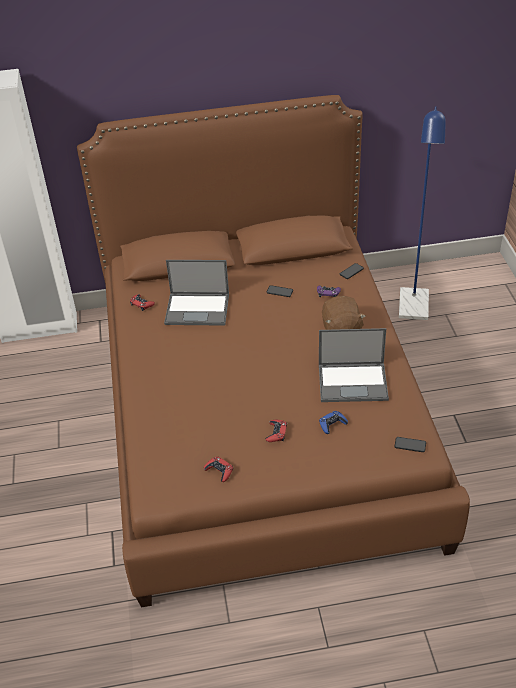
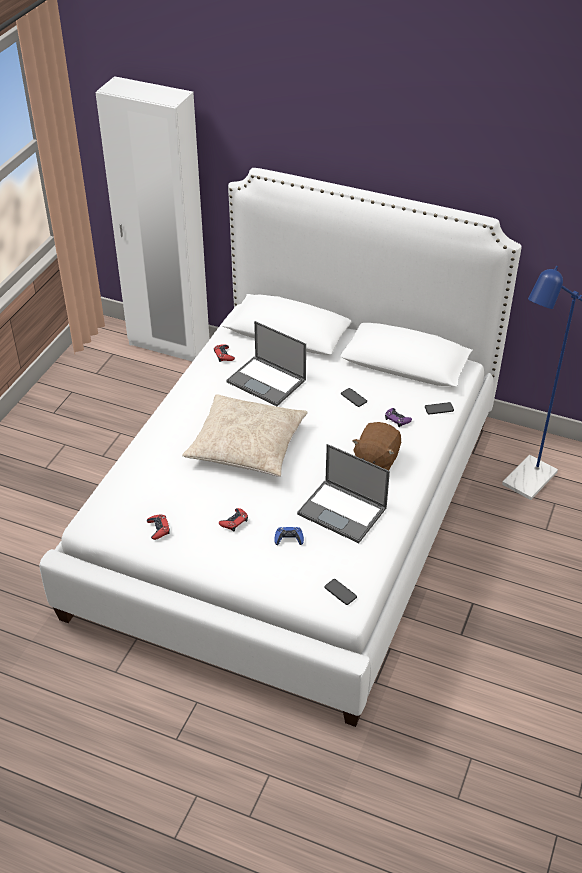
camera: 30 degrees right, 0 degrees up
brown bed [77,95,470,607] -> white bed [40,168,522,727]
none -> beige pillow [182,394,308,477]

